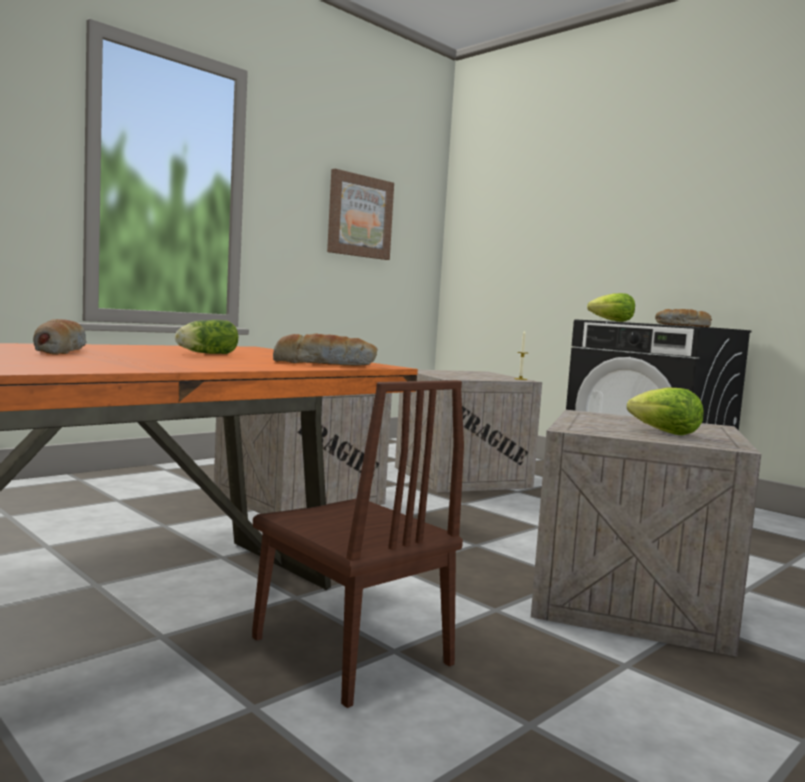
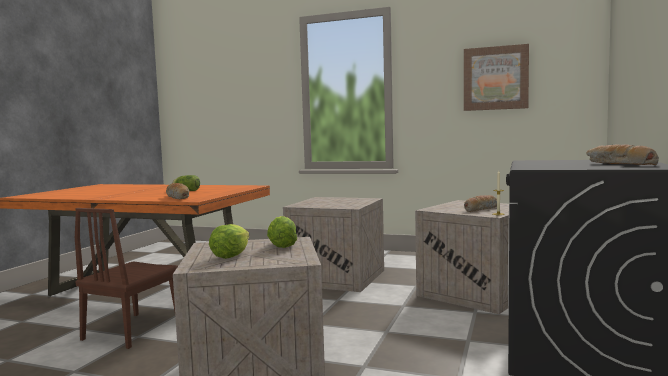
camera: 65 degrees right, 0 degrees up
bread [33,319,87,355] -> bread moved to [464,195,497,212]
lettuce [587,293,635,322] -> lettuce moved to [267,216,297,248]

